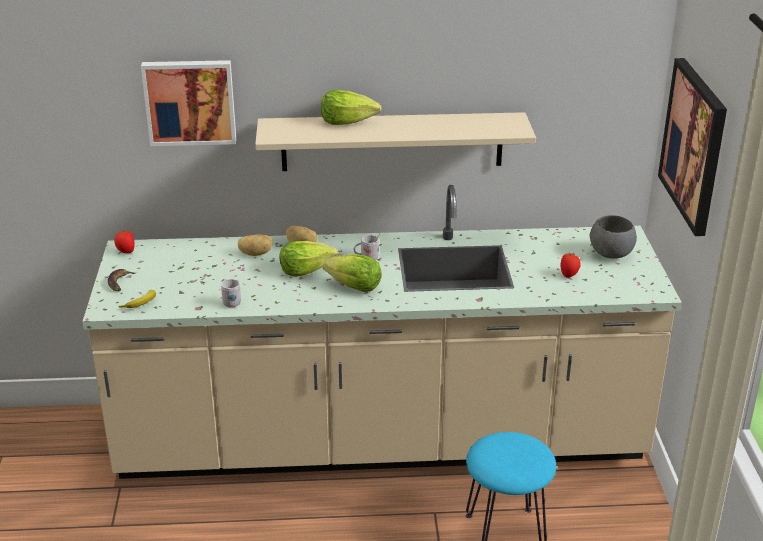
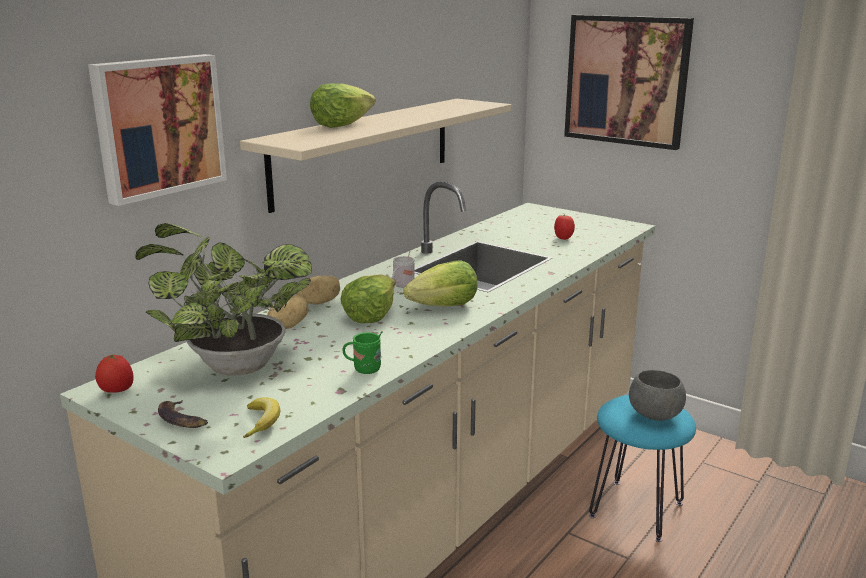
camera: 50 degrees left, 10 degrees down
white mug [221,279,241,308] -> green mug [342,331,383,374]
grey bowl [590,215,637,259] -> grey bowl moved to [629,370,686,421]
none -> potted plant [135,223,312,376]

